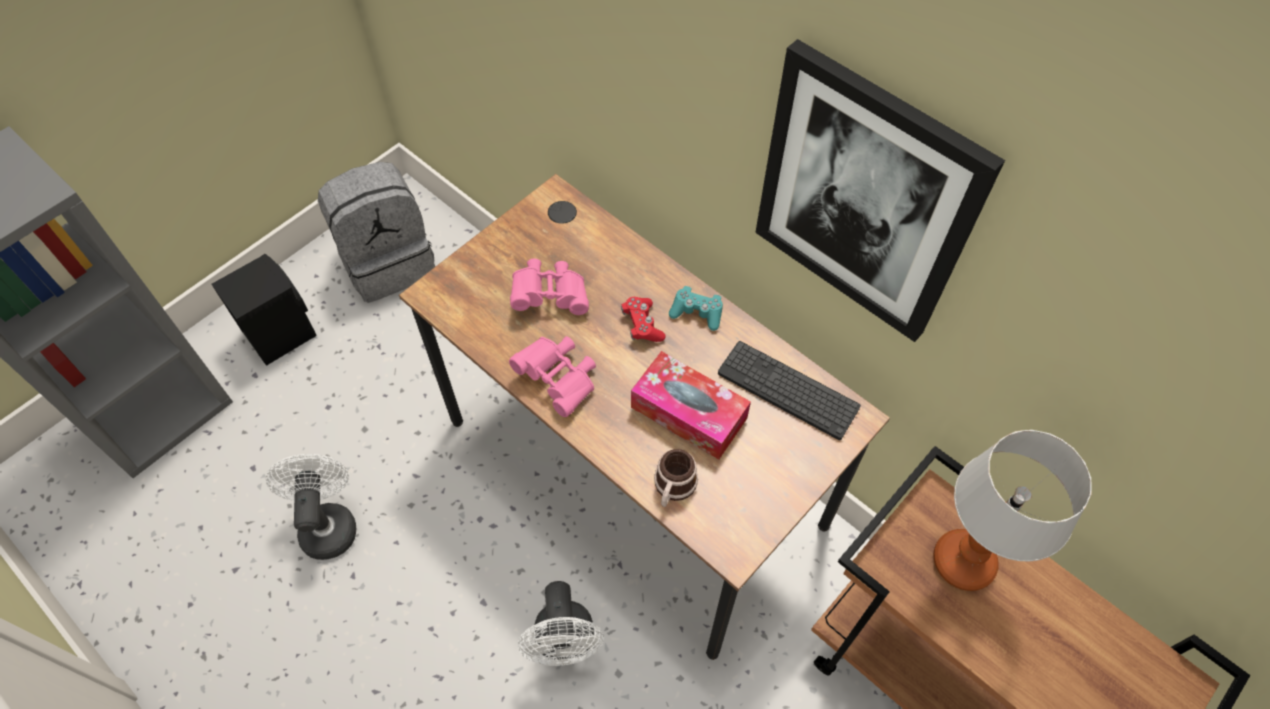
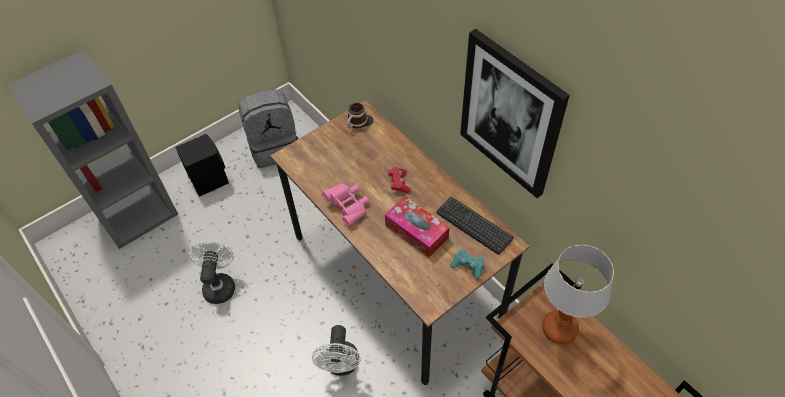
camera: 10 degrees right, 5 degrees down
pink binoculars [510,259,589,315] -> none
mug [654,449,698,507] -> mug moved to [347,103,368,129]
turquoise game controller [669,286,723,331] -> turquoise game controller moved to [451,249,484,279]

